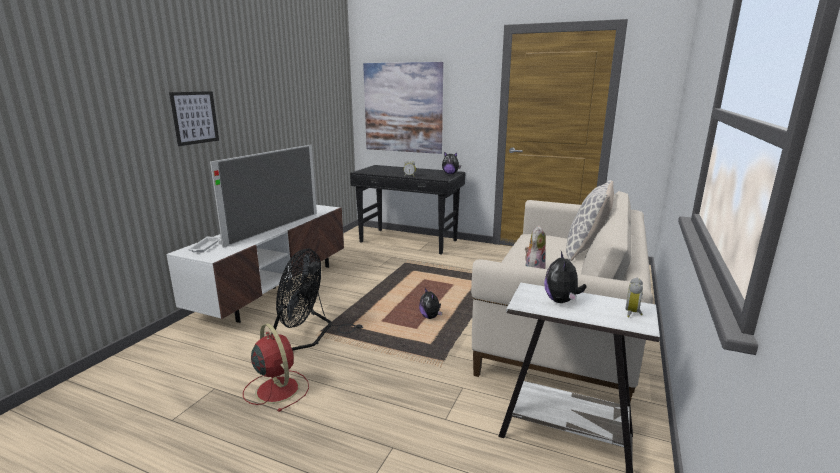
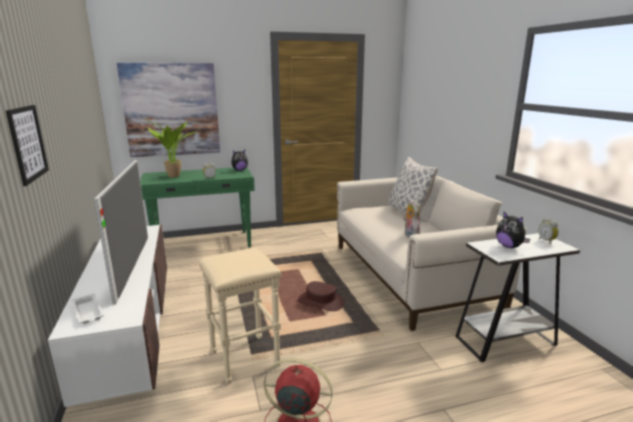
camera: 40 degrees left, 0 degrees up
black fan [271,248,363,351] -> beige stool [199,248,281,384]
black console table [350,165,465,255] -> green console table [140,167,255,248]
plush toy [419,288,442,319] -> brown hat [298,281,344,311]
none -> potted plant [143,117,198,177]

